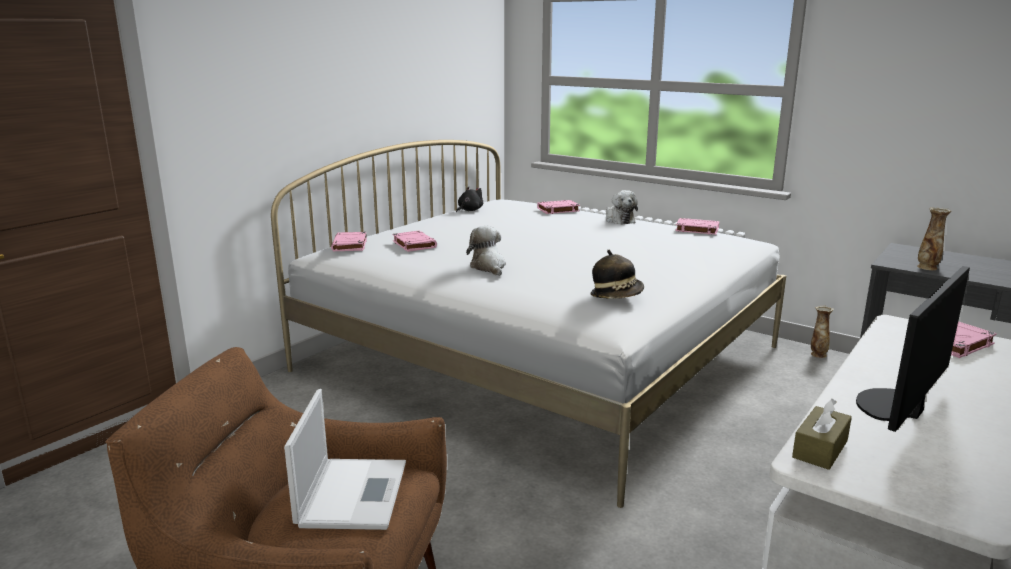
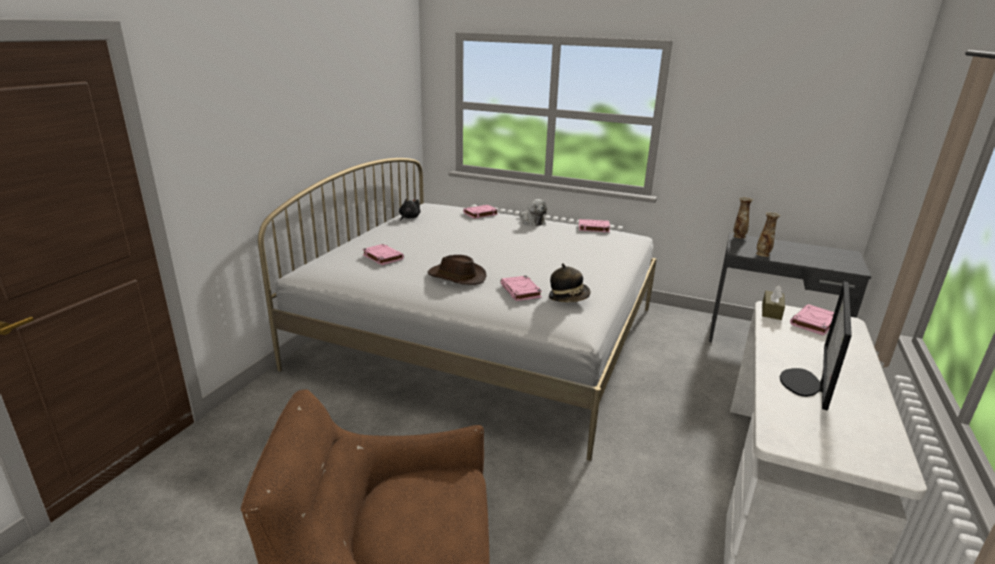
camera: 15 degrees left, 5 degrees up
laptop [284,389,406,530] -> none
pink book [331,232,367,251] -> pink book moved to [500,275,542,301]
plush toy [466,226,506,276] -> brown hat [427,255,486,285]
brown tissue box [792,398,852,470] -> brown tissue box moved to [762,285,785,320]
vase [811,305,834,358] -> vase moved to [734,197,753,239]

